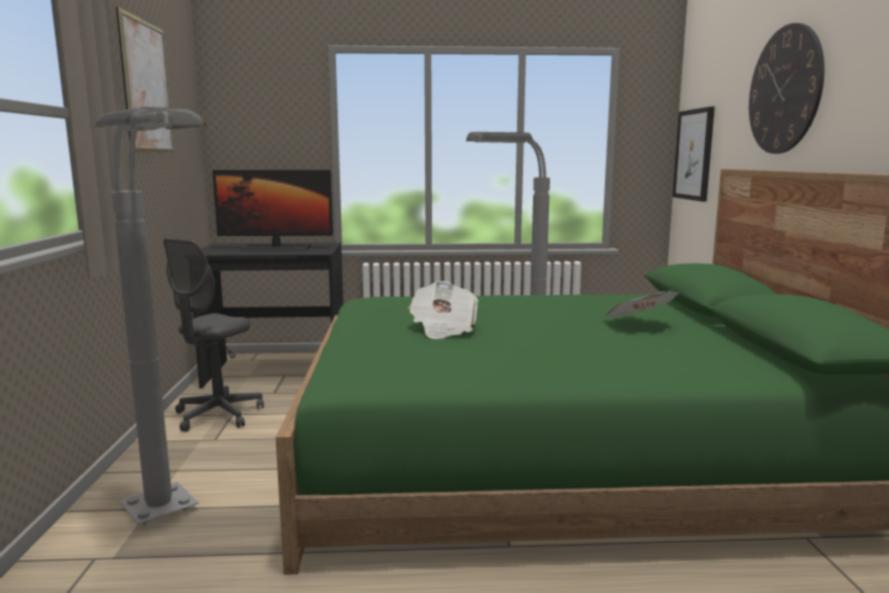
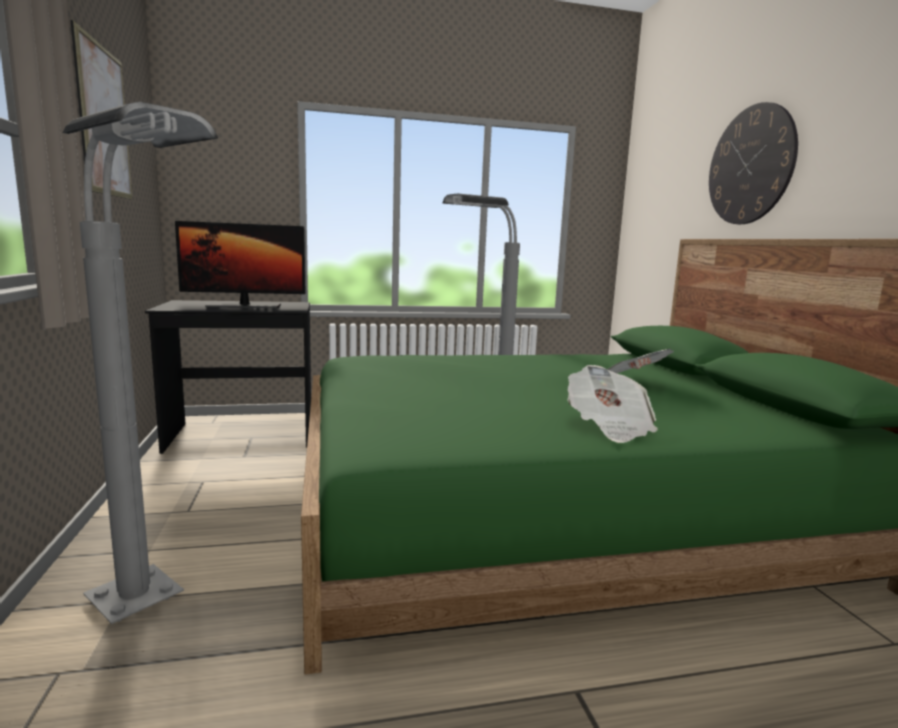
camera: 10 degrees left, 0 degrees up
grey office chair [163,238,264,432] -> none
newspaper [409,281,479,339] -> newspaper moved to [568,365,658,443]
picture [672,107,715,202] -> none

